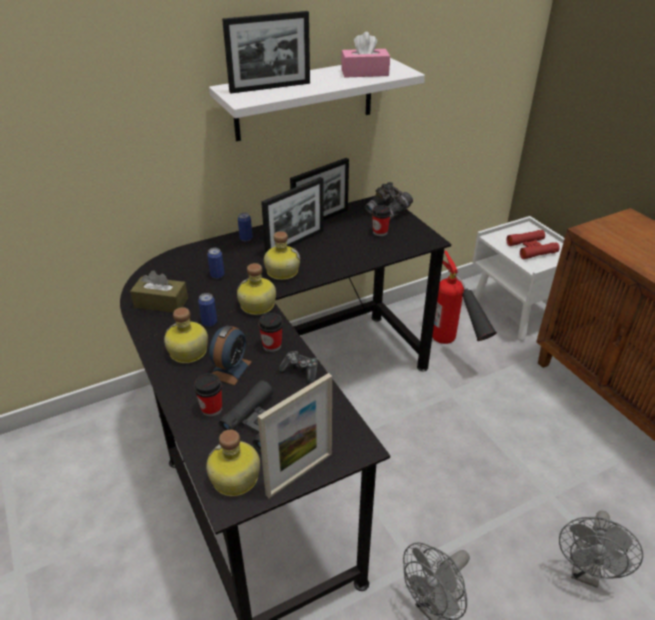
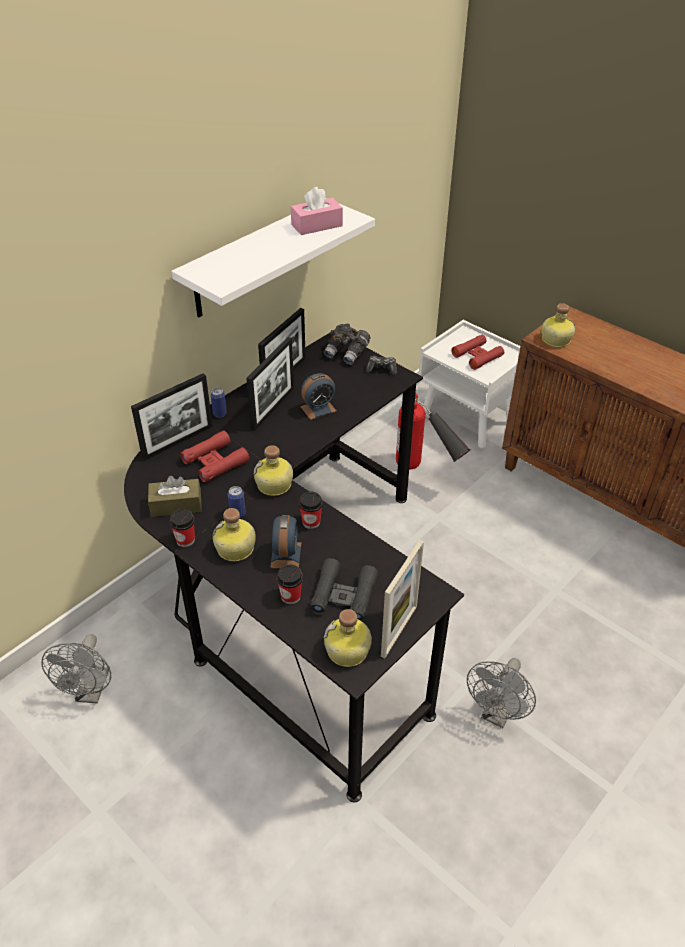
camera: 20 degrees left, 5 degrees up
can [207,248,224,279] -> red binoculars [180,430,250,482]
picture frame [222,11,310,93] -> picture frame moved to [131,373,213,460]
bottle [264,231,300,280] -> bottle moved to [542,303,575,347]
game controller [278,351,318,383] -> game controller moved to [366,356,397,375]
cup [372,205,391,236] -> cup moved to [170,509,195,547]
grey fan [559,510,643,588] -> grey fan moved to [41,634,111,704]
none -> alarm clock [300,373,336,420]

